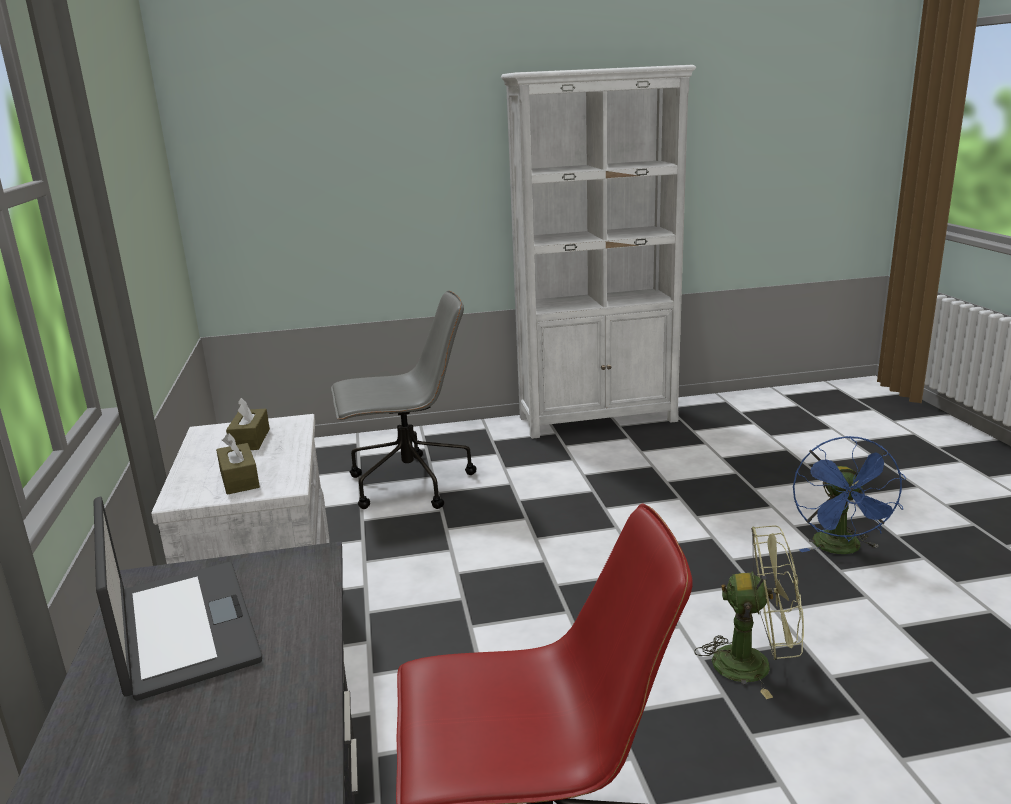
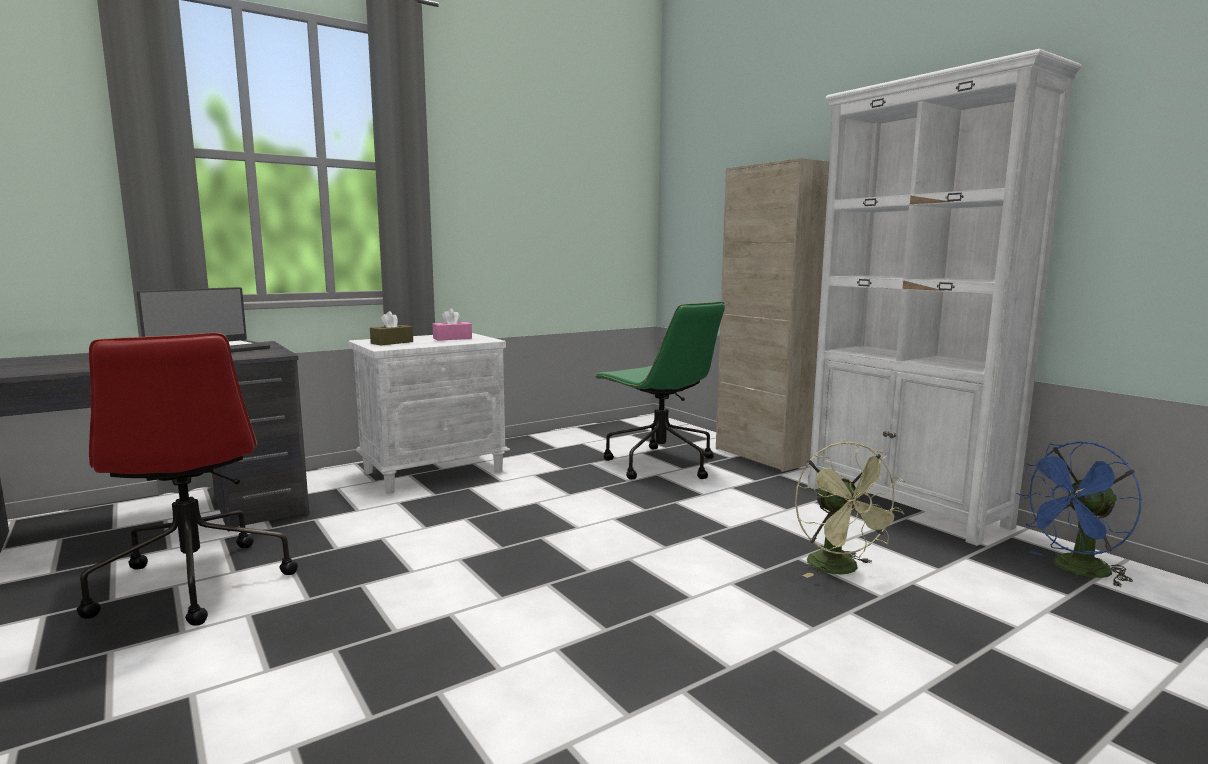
camera: 65 degrees right, 10 degrees down
brown tissue box [226,398,270,450] -> pink tissue box [433,309,472,341]
grey office chair [331,291,477,509] -> green office chair [594,301,725,480]
green fan [694,525,804,699] -> green fan moved to [795,441,905,578]
blue fan [793,436,906,554] -> blue fan moved to [1017,441,1142,588]
none -> beige cabinet [716,158,829,472]

